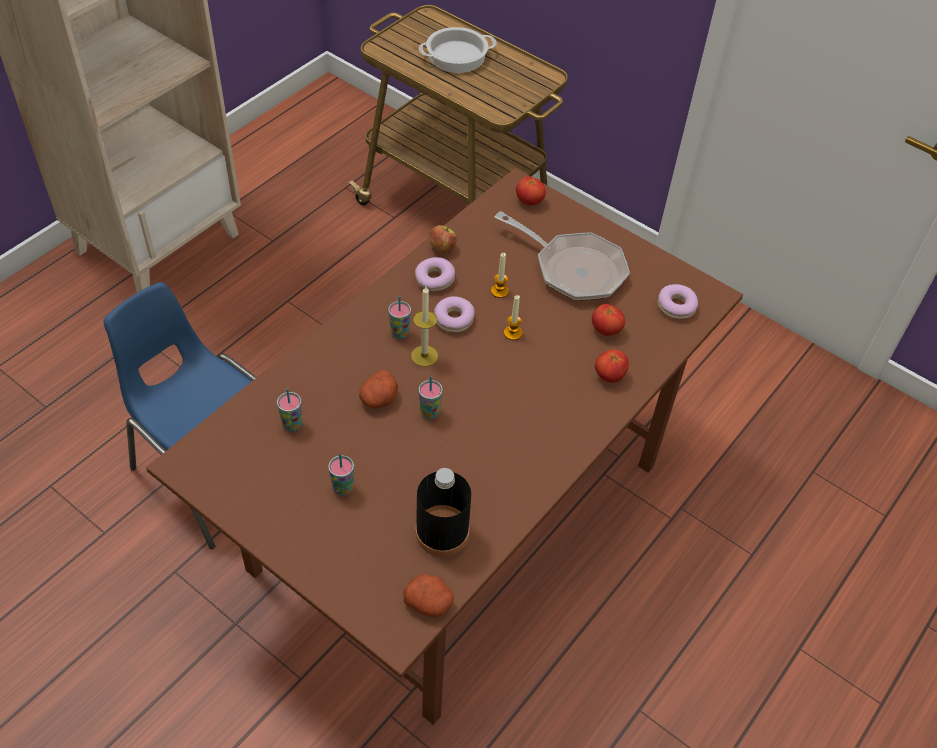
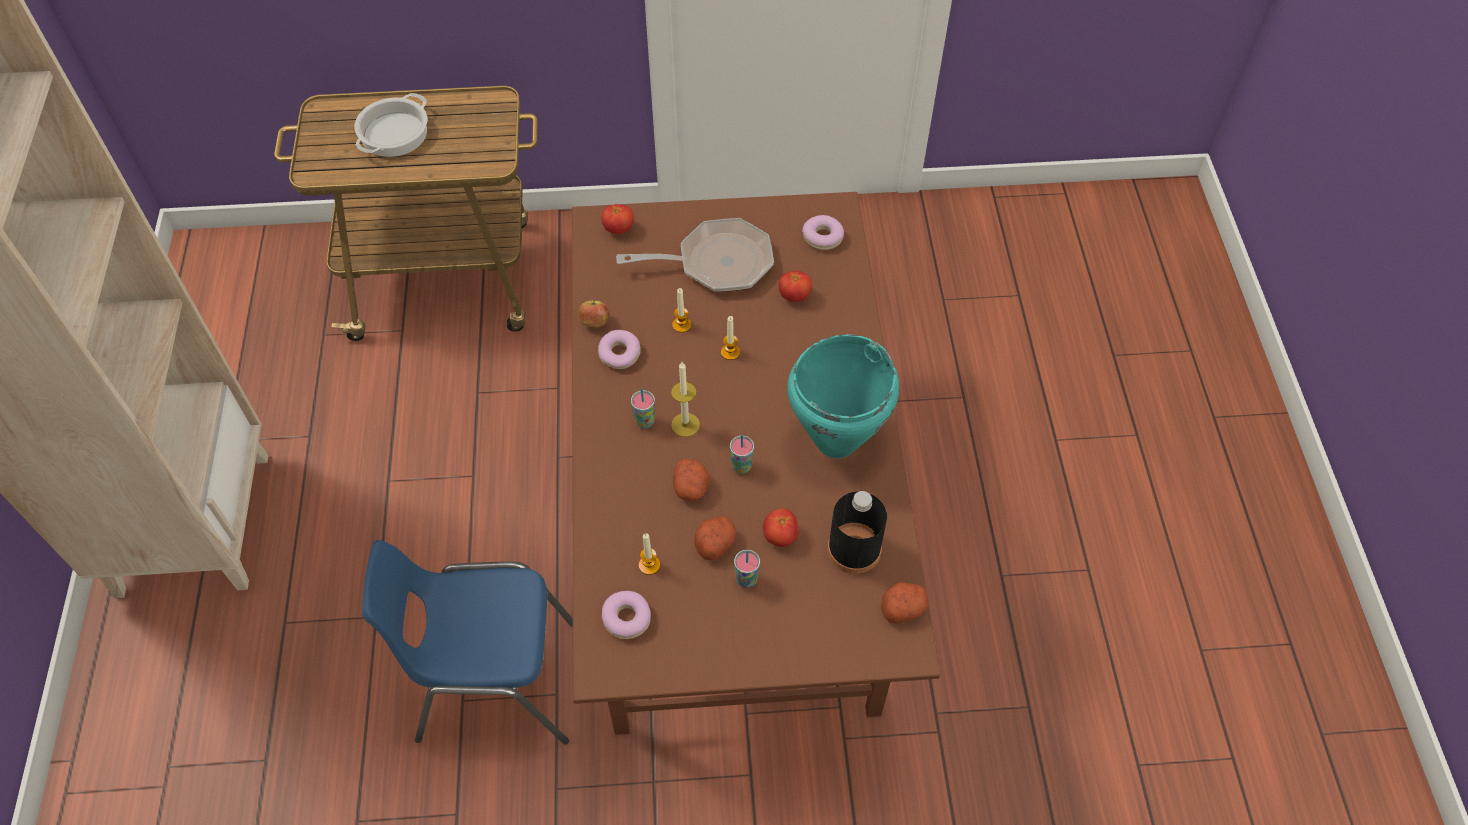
camera: 40 degrees left, 5 degrees up
cup [277,389,302,431] -> candle [639,533,660,575]
donut [434,296,475,332] -> donut moved to [602,591,651,639]
tomato [595,349,629,383] -> tomato moved to [763,509,799,547]
none -> potato [694,516,736,561]
none -> turquoise cooking pot [787,334,899,458]

